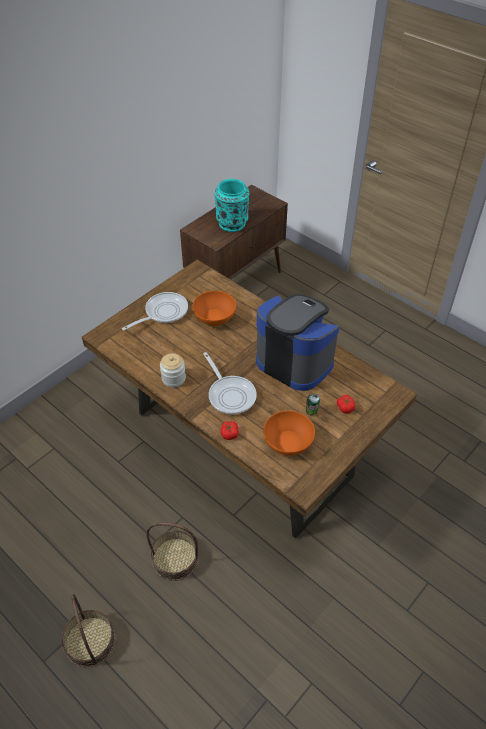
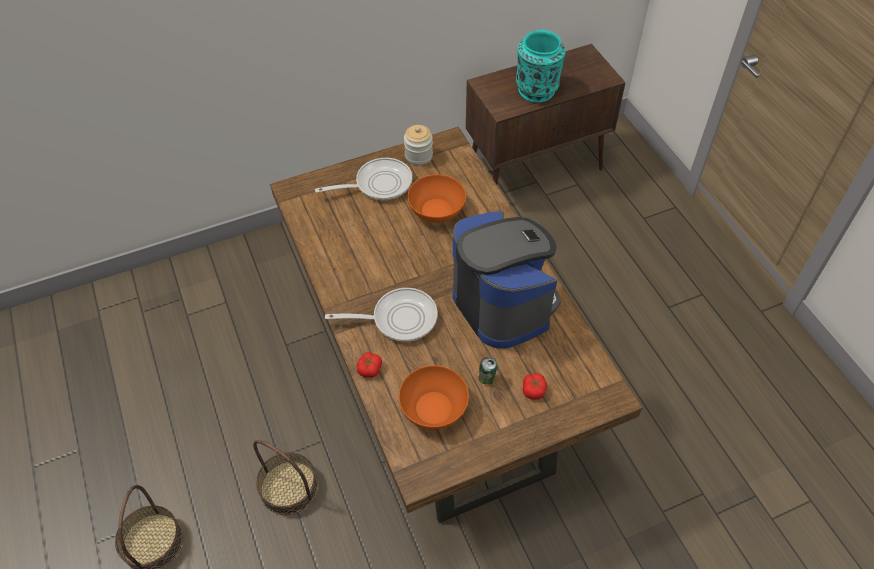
camera: 25 degrees right, 5 degrees up
jar [160,353,186,387] -> jar moved to [404,125,433,165]
frying pan [203,352,257,415] -> frying pan turned 90 degrees counterclockwise [325,288,438,342]

